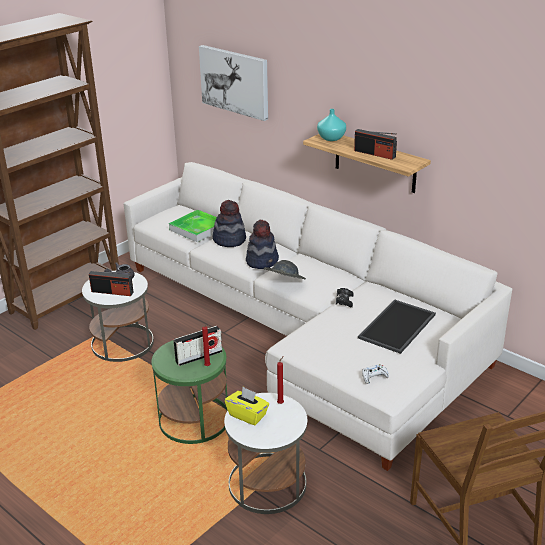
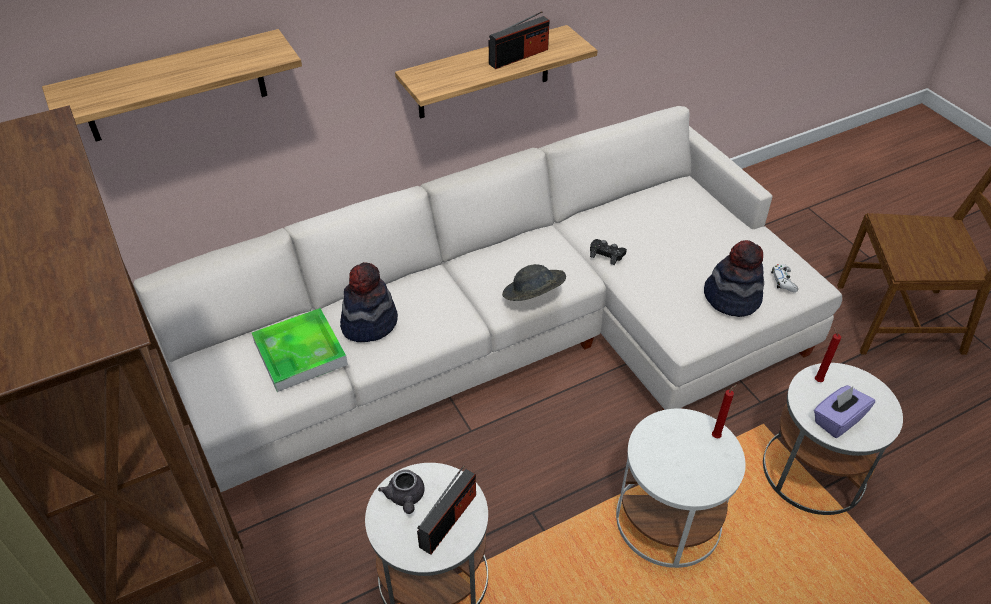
camera: 70 degrees left, 15 degrees up
green side table [151,340,228,444] -> white side table [616,409,745,568]
radio [173,326,222,366] -> none
picture [199,45,268,121] -> shelf [42,29,302,142]
yellow tissue box [225,387,269,425] -> purple tissue box [814,385,875,438]
hat [246,220,279,269] -> hat moved to [704,240,764,317]
turquoise vase [317,109,346,141] -> none
tray [358,299,436,354] -> none

